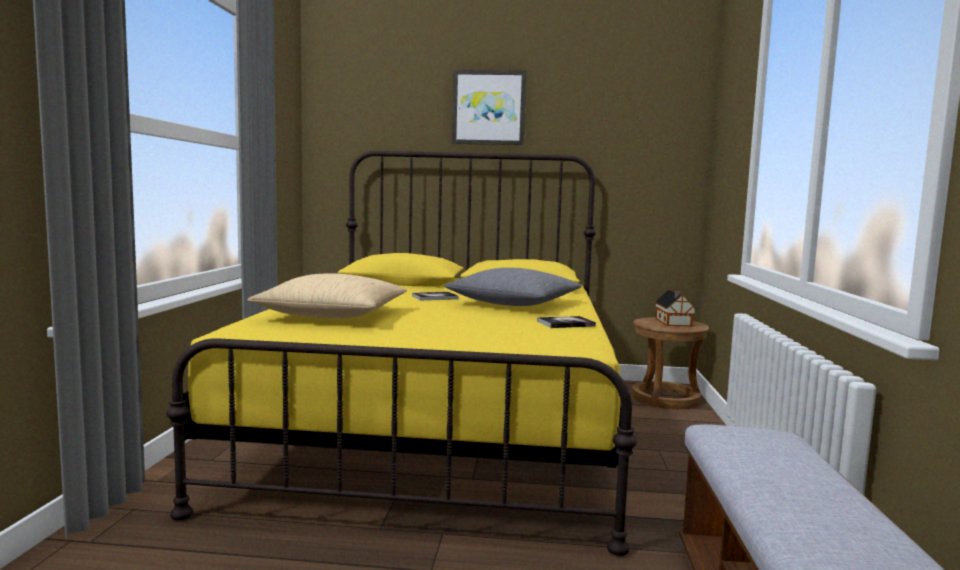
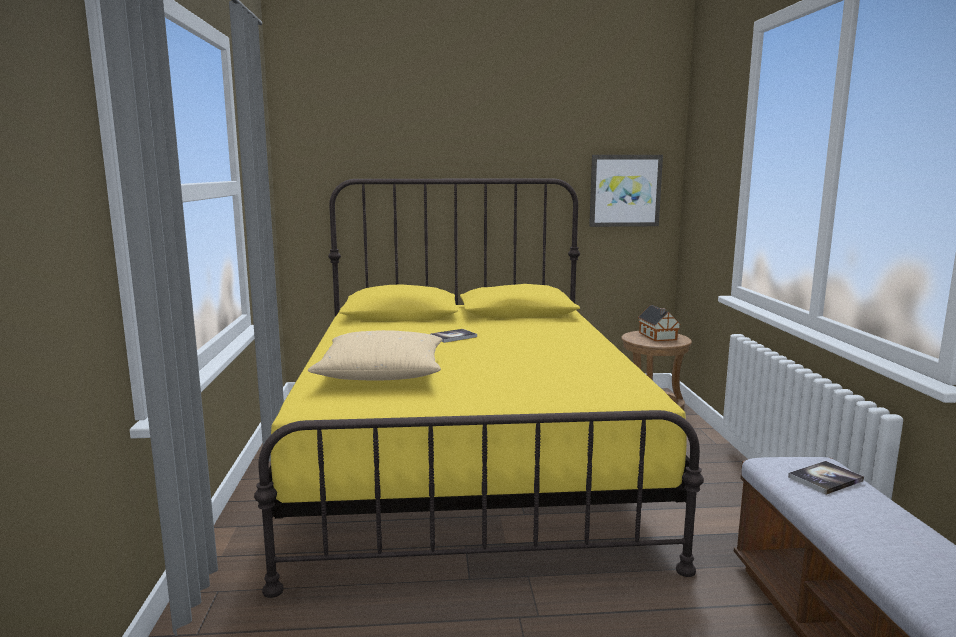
camera: 10 degrees left, 5 degrees up
grey pillow [444,268,582,306] -> none
picture [452,70,527,145] -> picture moved to [589,155,663,227]
book [537,316,596,328] -> book moved to [788,461,864,495]

